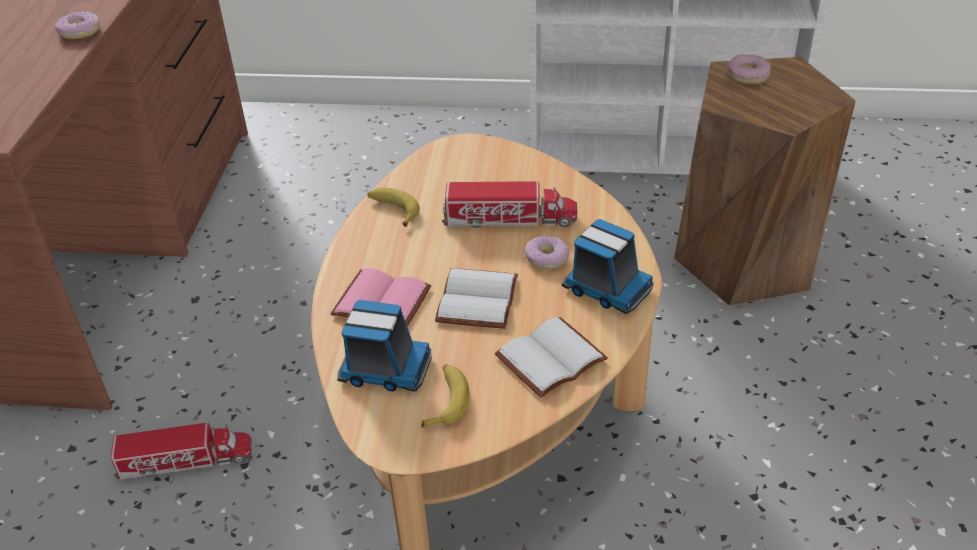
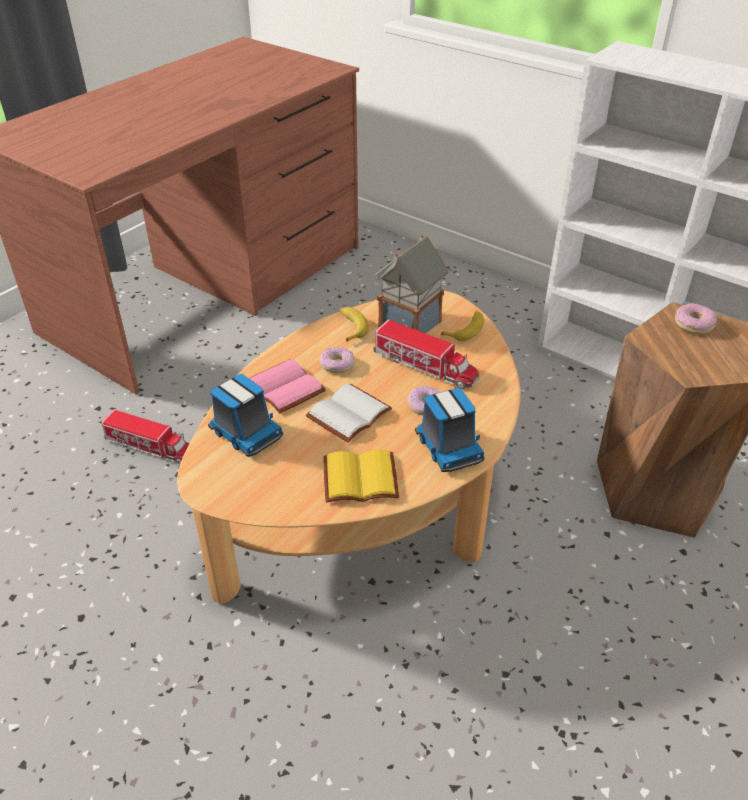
camera: 30 degrees right, 0 degrees up
donut [55,11,100,39] -> donut moved to [319,347,355,373]
banana [421,364,470,428] -> banana moved to [441,310,484,341]
white book [495,317,608,398] -> yellow book [323,449,399,503]
none -> toy house [375,235,449,333]

